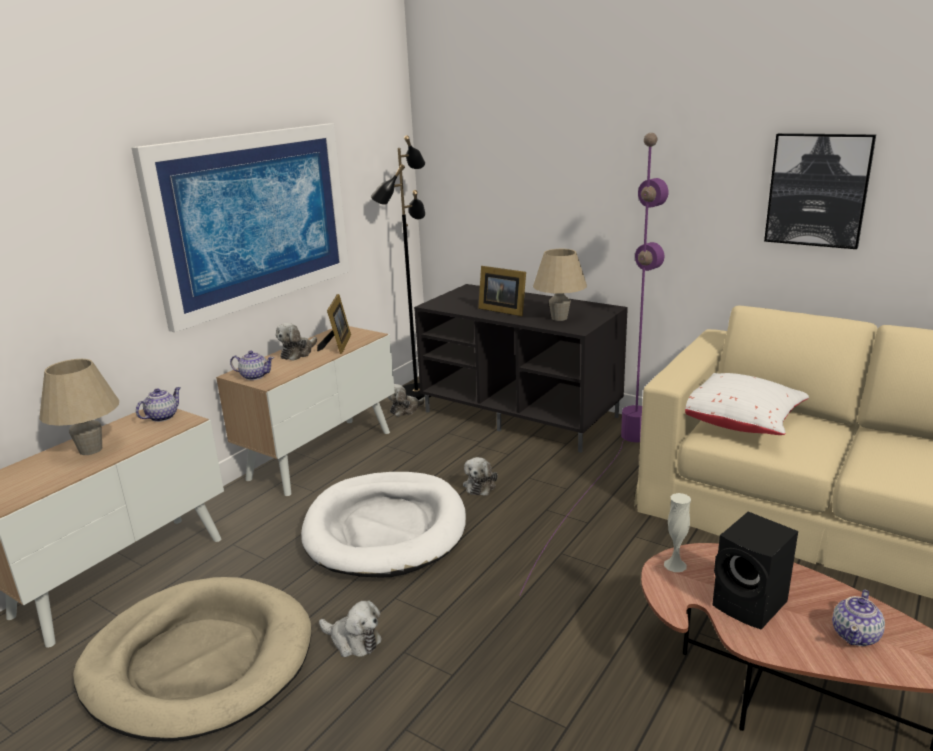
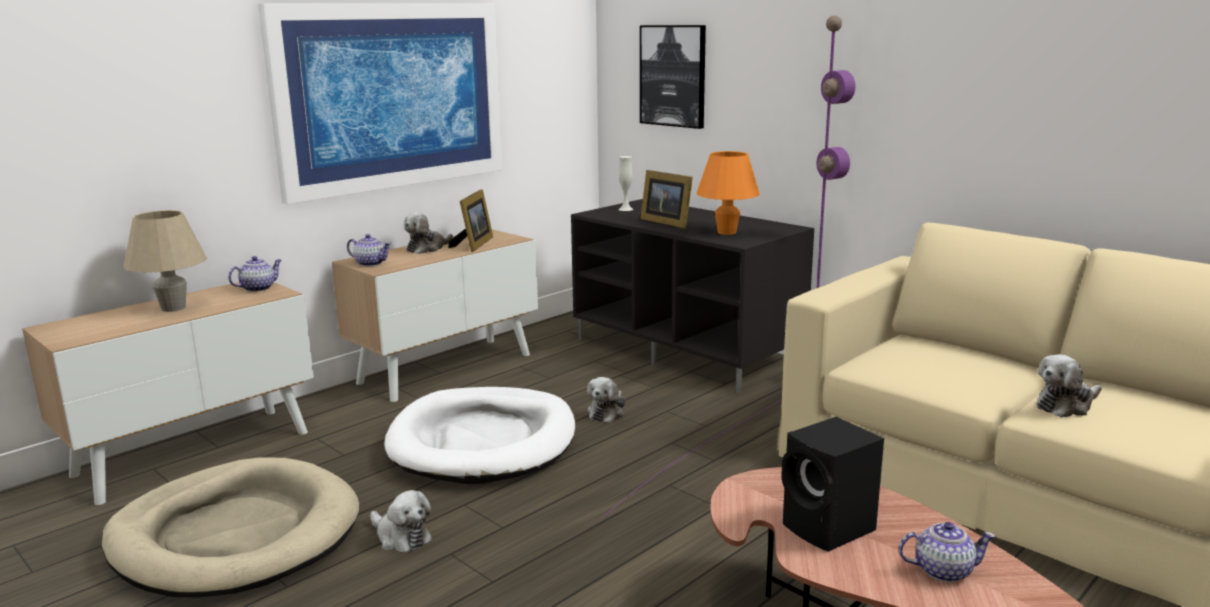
camera: 10 degrees right, 5 degrees down
black floor lamp [371,135,431,400] -> none
plush toy [388,384,425,417] -> plush toy moved to [1036,354,1102,417]
beige table lamp [533,249,587,321] -> orange table lamp [697,151,760,235]
white vase [664,493,691,572] -> white vase moved to [619,156,633,211]
white pillow [685,373,809,435] -> none
picture [764,133,876,249] -> picture moved to [640,25,706,129]
teapot [832,590,885,646] -> teapot turned 135 degrees counterclockwise [899,522,996,582]

